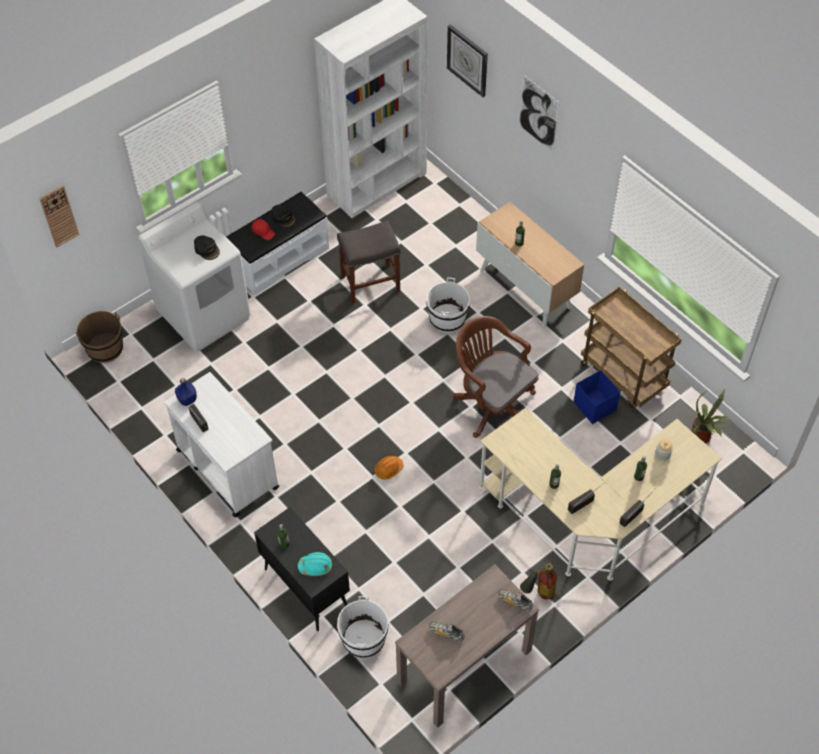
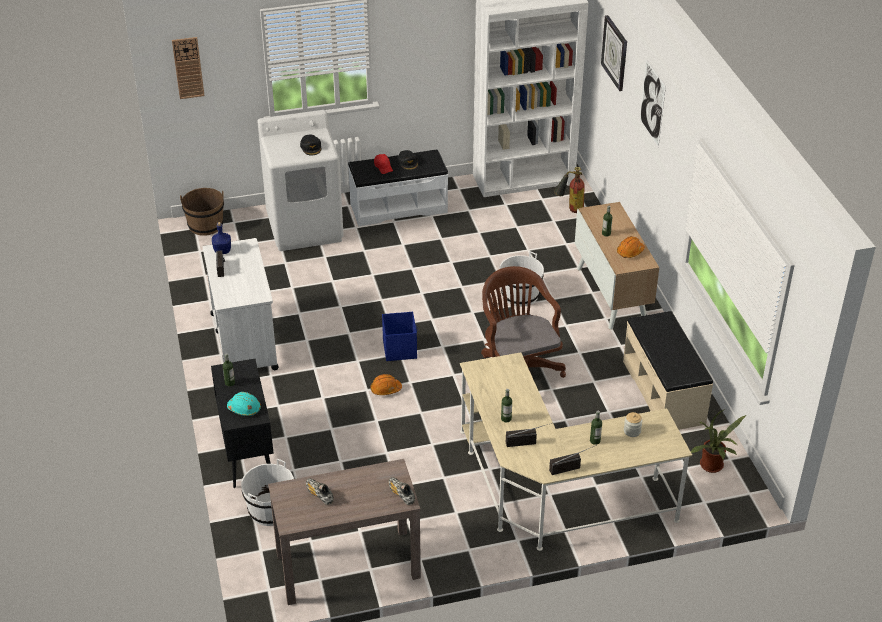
camera: 25 degrees right, 15 degrees down
grey stool [337,220,401,304] -> none
fire extinguisher [520,563,557,599] -> fire extinguisher moved to [554,167,585,213]
blue storage box [573,370,620,424] -> blue storage box moved to [382,312,417,361]
brown cart [581,287,682,408] -> beige bench [623,311,713,430]
none -> orange hard hat [617,236,645,258]

